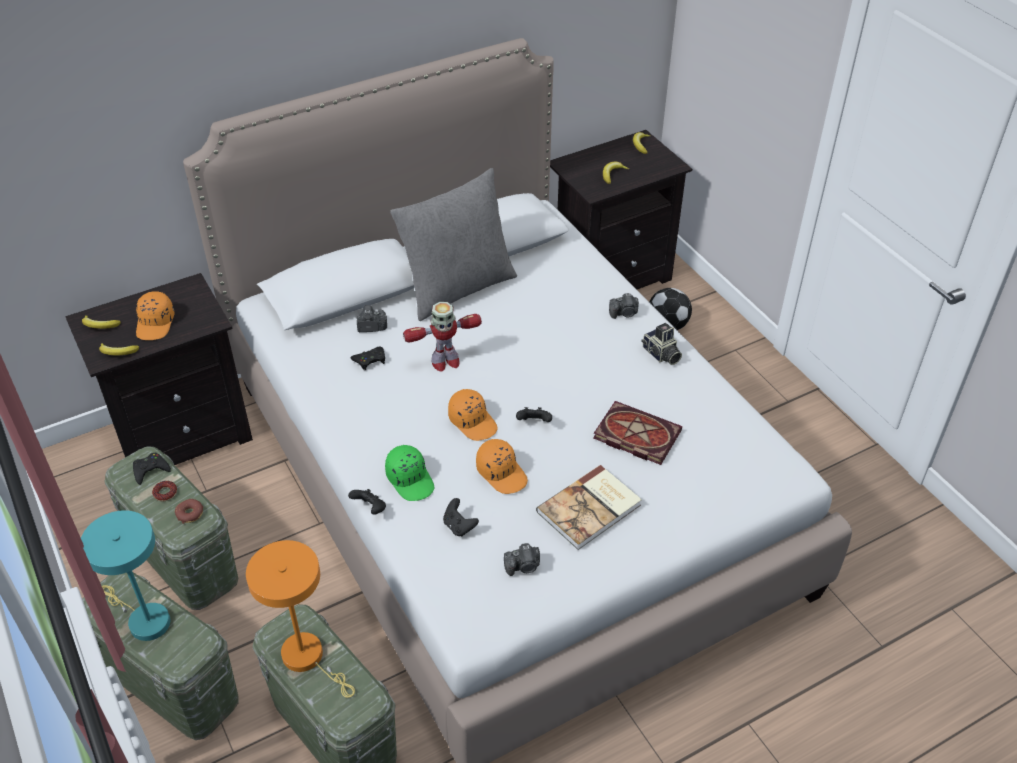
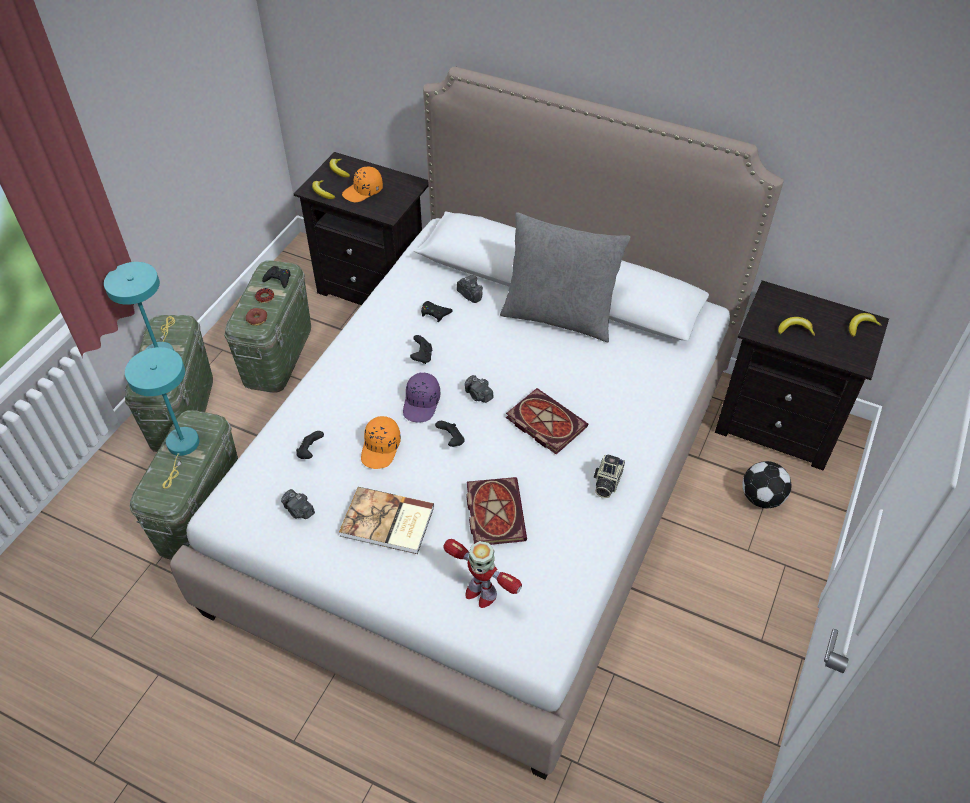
camera: 55 degrees right, 5 degrees up
orange table lamp [246,540,355,698] -> turquoise table lamp [125,347,199,489]
black game controller [348,489,386,515] -> black game controller moved to [410,335,432,364]
green cap [385,445,434,501] -> none
toy robot [403,302,482,372] -> toy robot moved to [443,539,522,608]
orange cap [448,389,498,441] -> purple cap [403,373,440,423]
camera [609,293,639,319] -> camera moved to [464,375,493,403]
none -> book [506,388,588,454]

